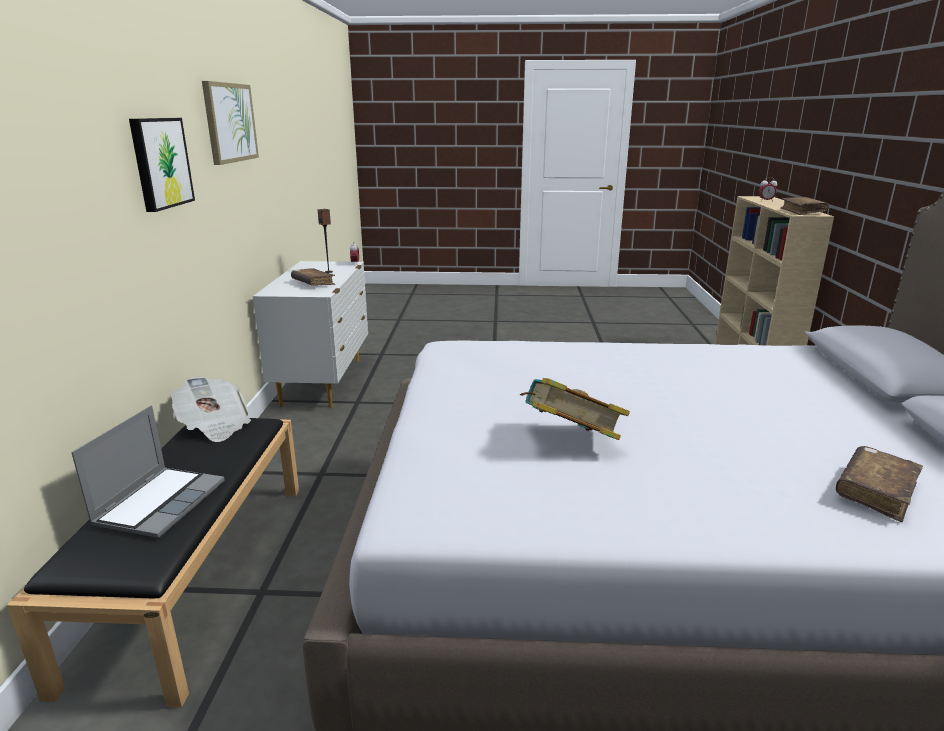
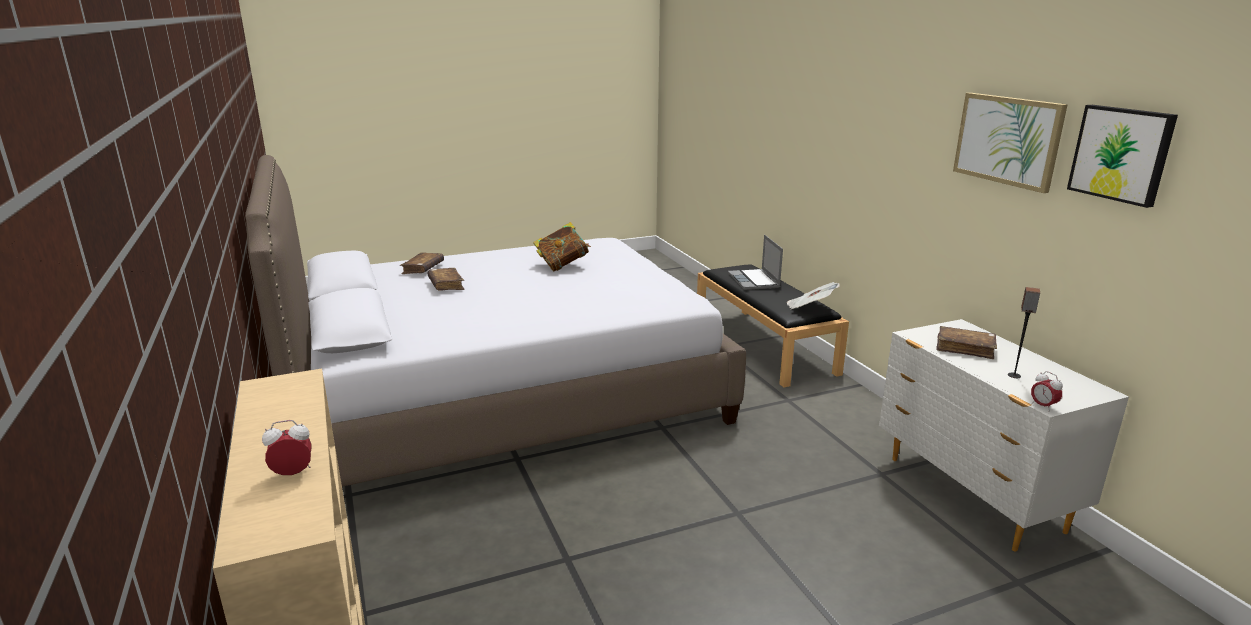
camera: 155 degrees right, 0 degrees up
picture [129,118,195,212] -> picture moved to [1067,105,1178,208]
brown book [781,197,829,215] -> brown book moved to [428,268,465,290]

